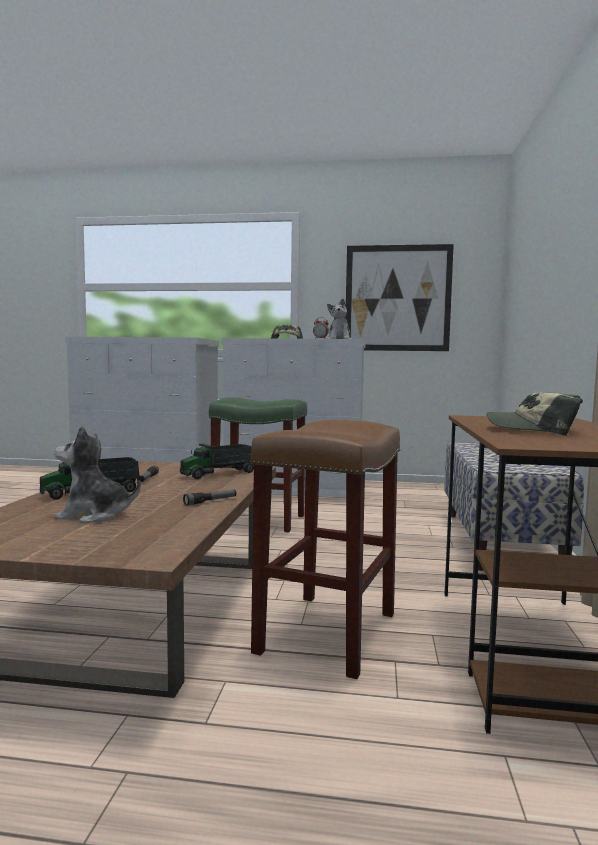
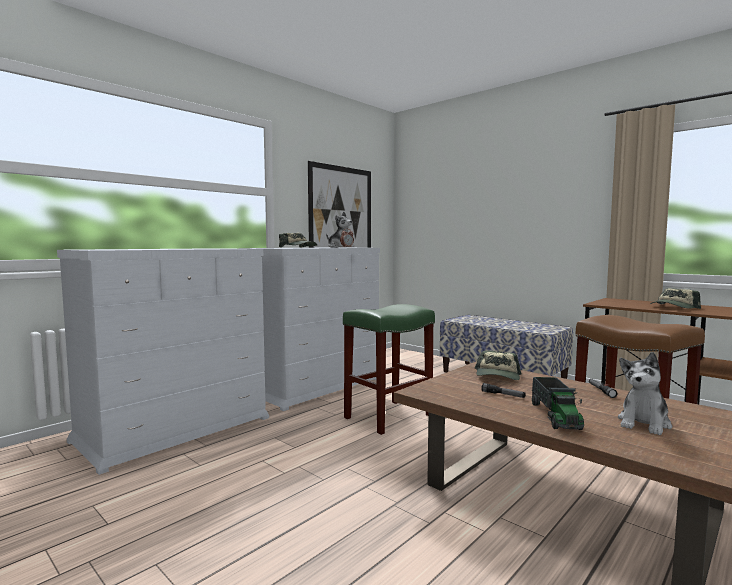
camera: 55 degrees left, 0 degrees up
toy truck [180,444,254,479] -> cap [475,351,522,380]

